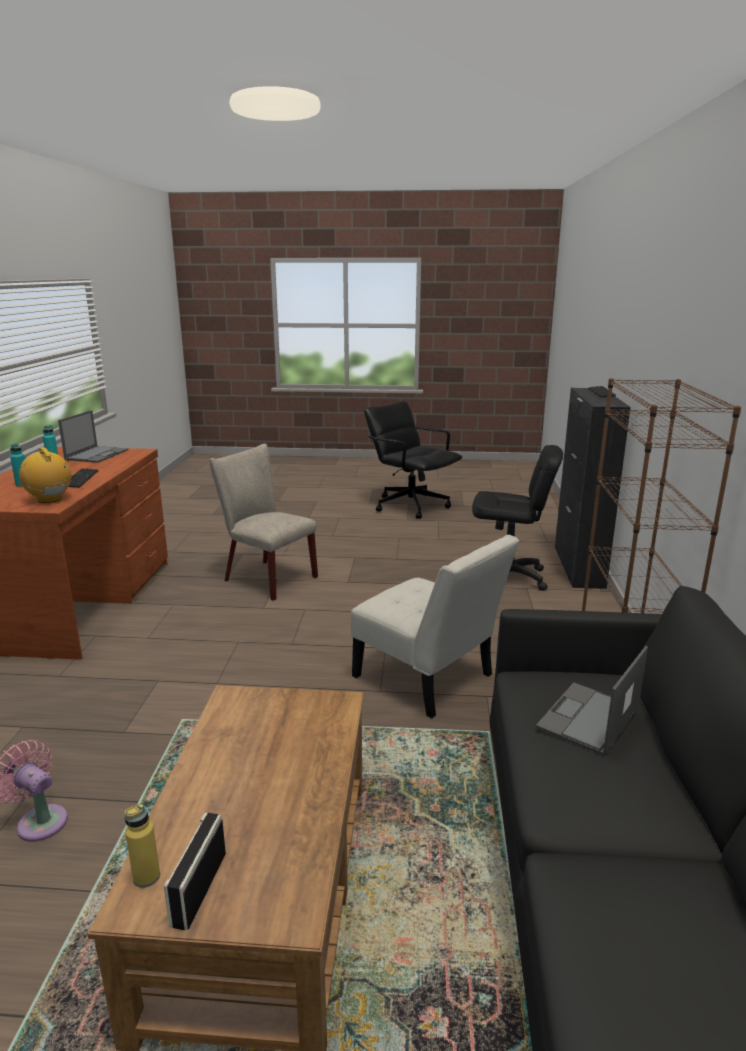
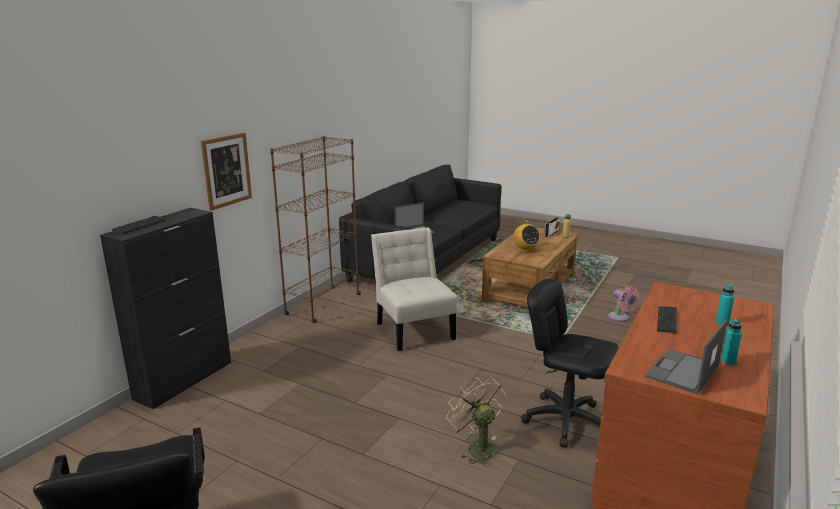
camera: 155 degrees left, 0 degrees up
radio [19,447,71,503] -> radio moved to [513,220,540,253]
beige chair [210,444,318,601] -> beige fan [446,377,506,466]
black office chair [472,445,563,591] -> black office chair moved to [521,279,619,448]
none -> picture [201,133,252,211]

